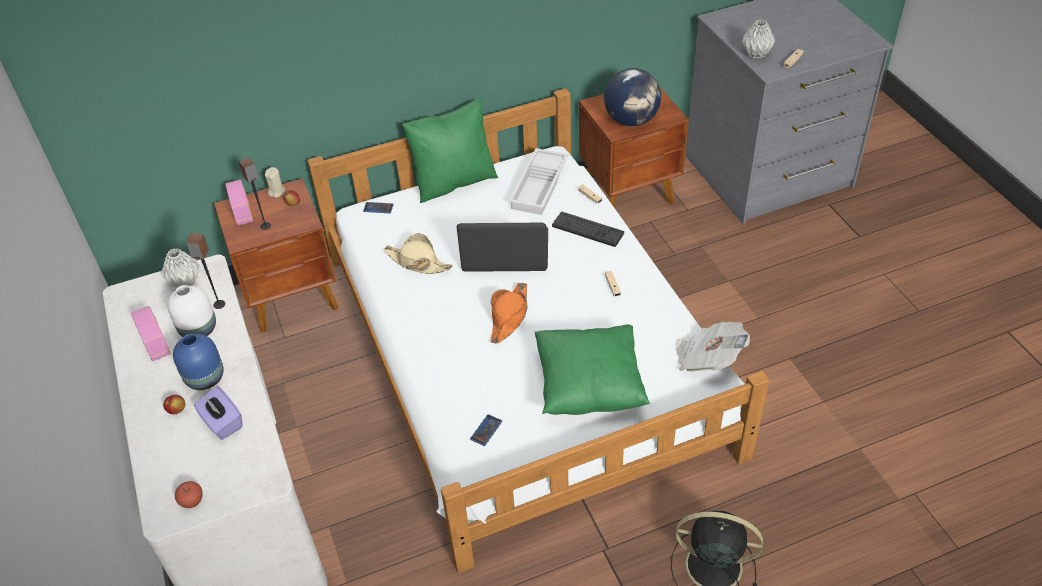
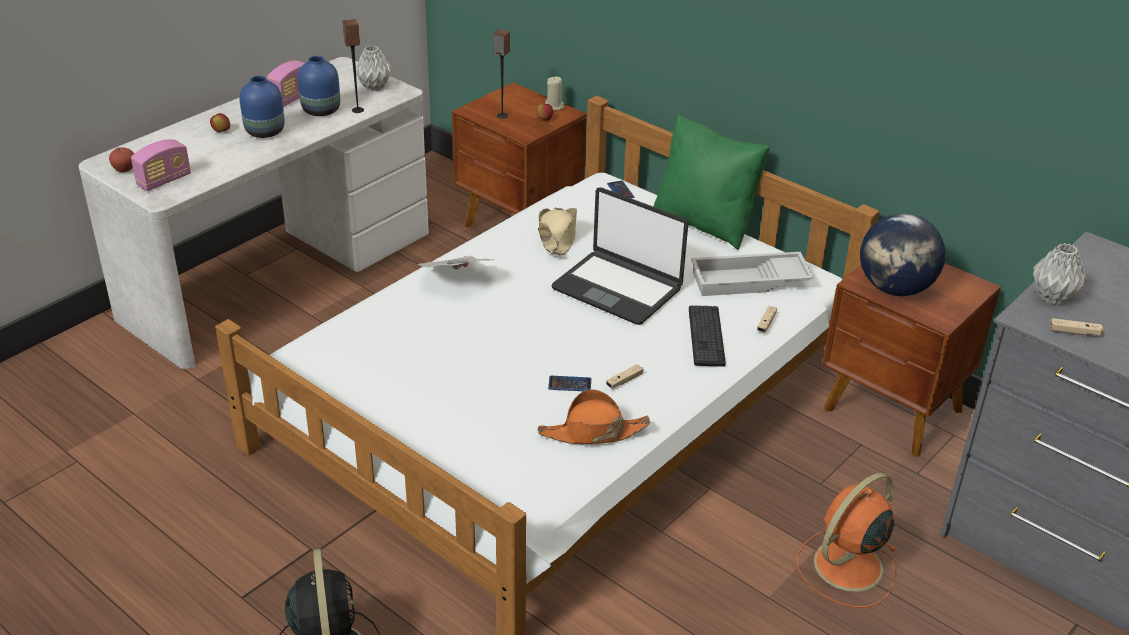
camera: 60 degrees right, 10 degrees down
white vase [167,285,216,337] -> blue vase [298,56,340,116]
purple tissue box [194,386,243,440] -> none
radio [225,180,253,226] -> radio moved to [131,139,191,191]
laptop [457,223,548,272] -> laptop turned 150 degrees clockwise [551,188,688,325]
phone [470,414,502,446] -> phone moved to [548,376,591,391]
orange hat [490,283,528,343] -> orange hat moved to [538,389,650,444]
green pillow [535,324,650,415] -> none
newspaper [675,322,750,372] -> newspaper moved to [418,256,492,269]
none -> orange fan [797,473,897,608]

